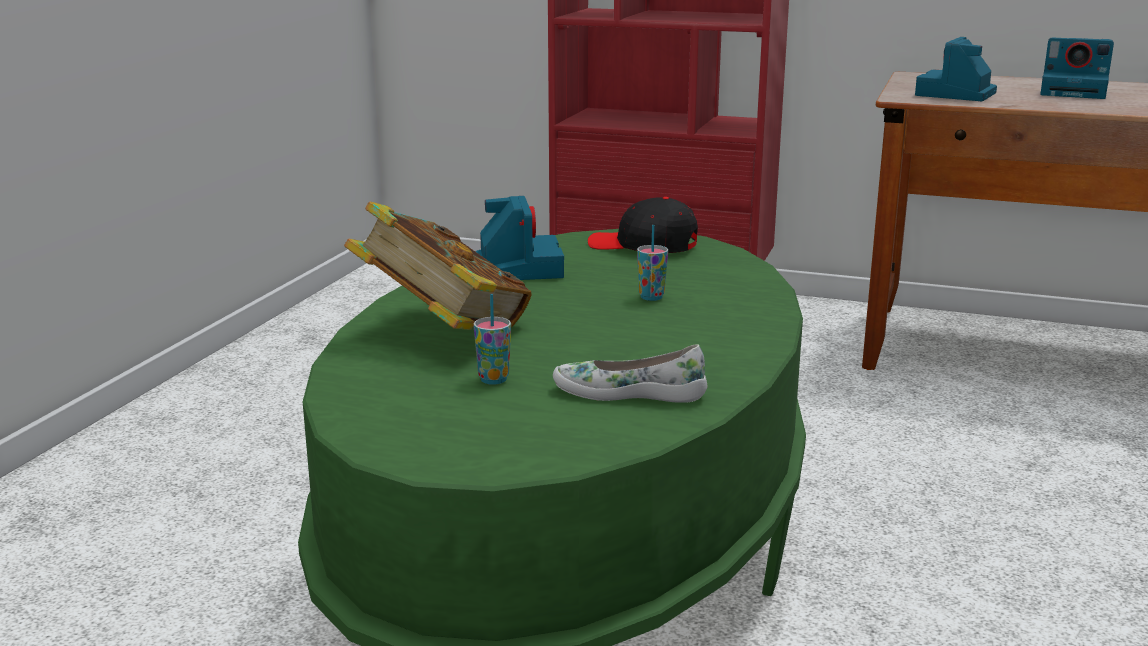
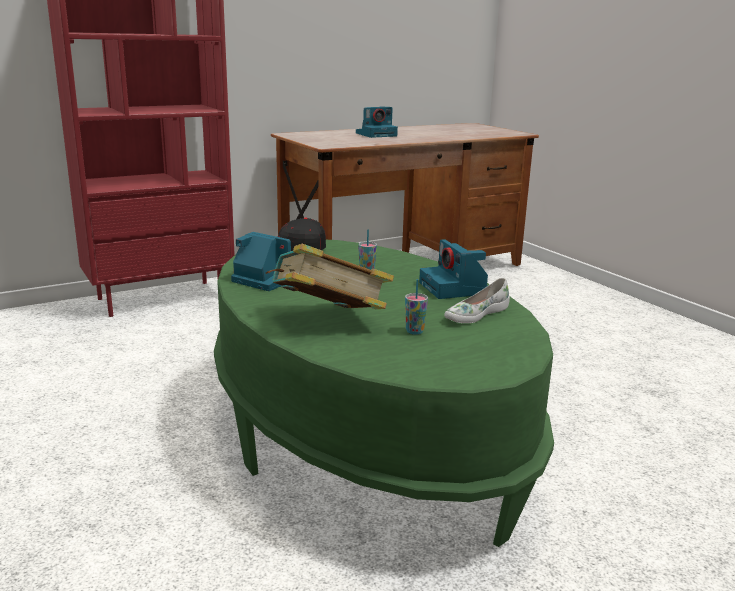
camera: 50 degrees left, 0 degrees up
camera [915,37,997,101] -> camera moved to [419,239,488,299]

